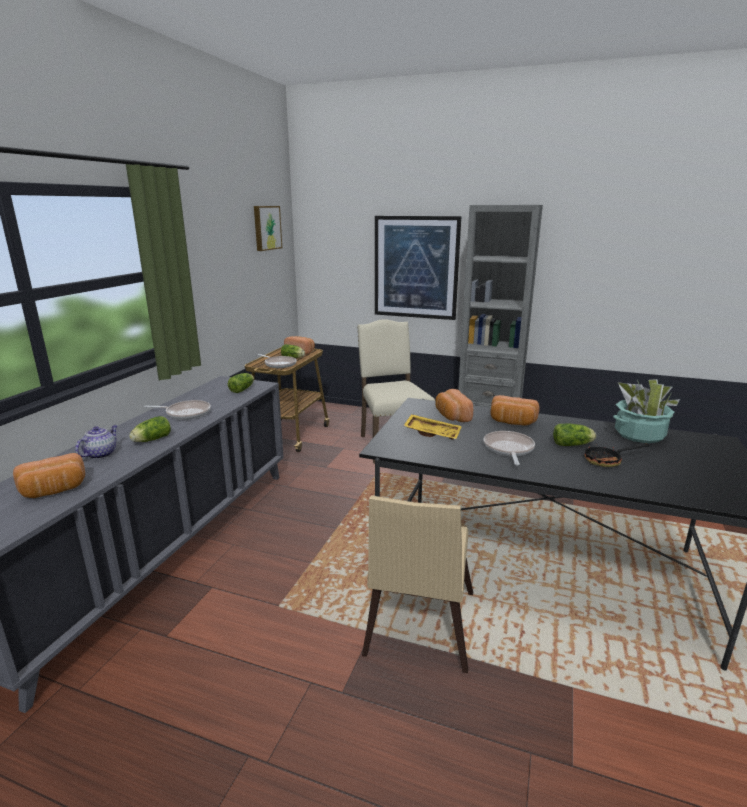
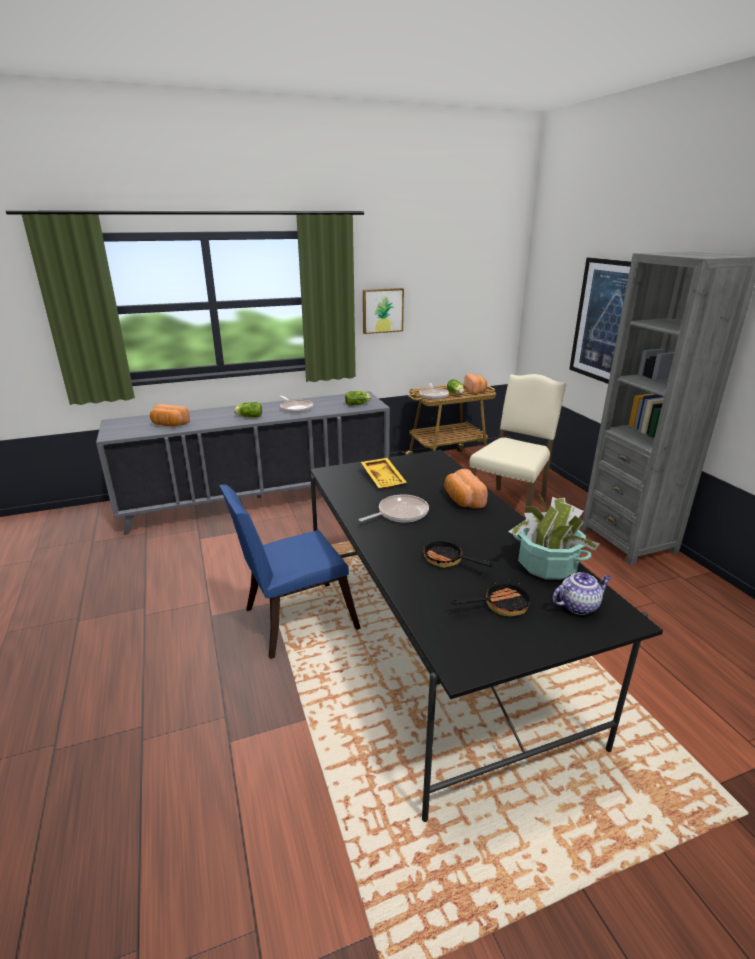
camera: 50 degrees right, 5 degrees up
teapot [75,425,118,459] -> teapot moved to [552,572,612,615]
picture [254,206,282,251] -> picture moved to [363,288,404,334]
beige chair [362,495,473,673] -> blue chair [219,485,361,659]
bread [435,389,474,422] -> none
lettuce [553,424,596,446] -> none
none -> frying pan [451,580,530,617]

